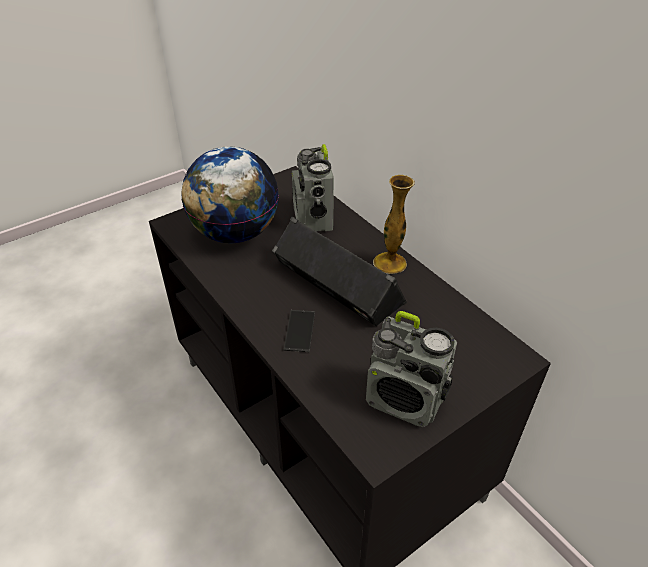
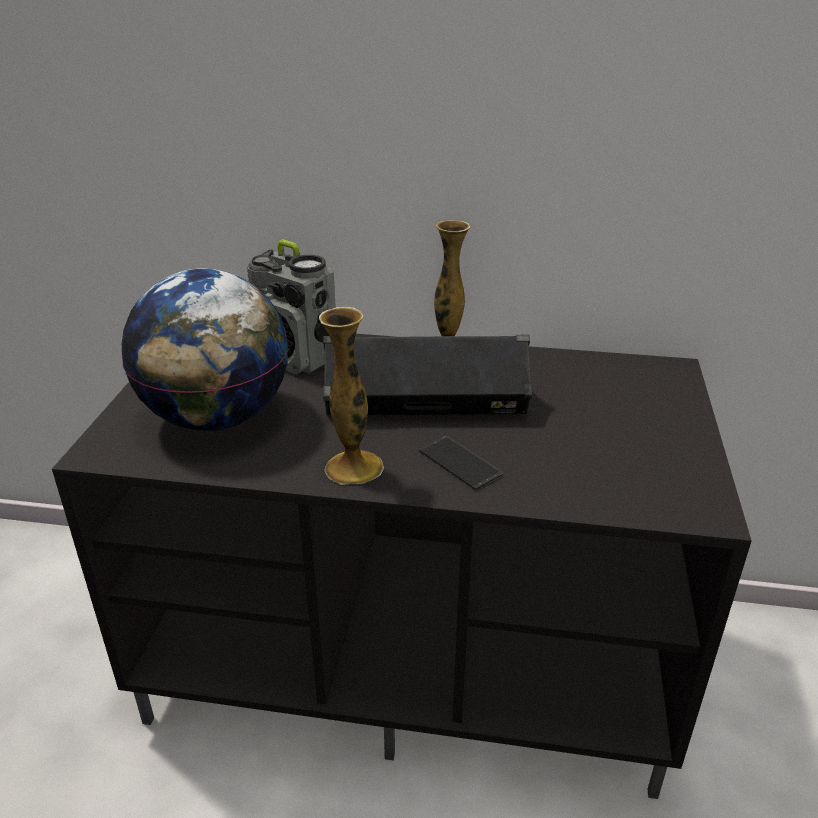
camera: 45 degrees left, 10 degrees down
radio [366,311,457,427] -> none
none -> vase [319,307,384,485]

